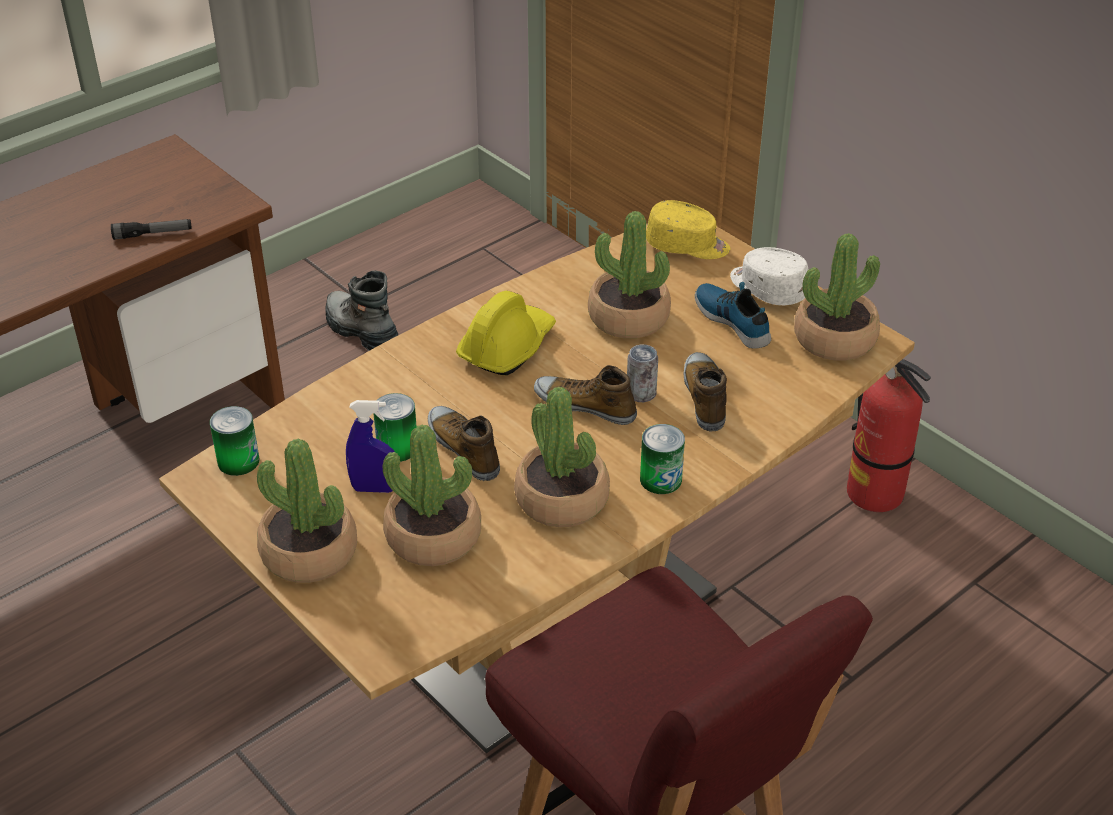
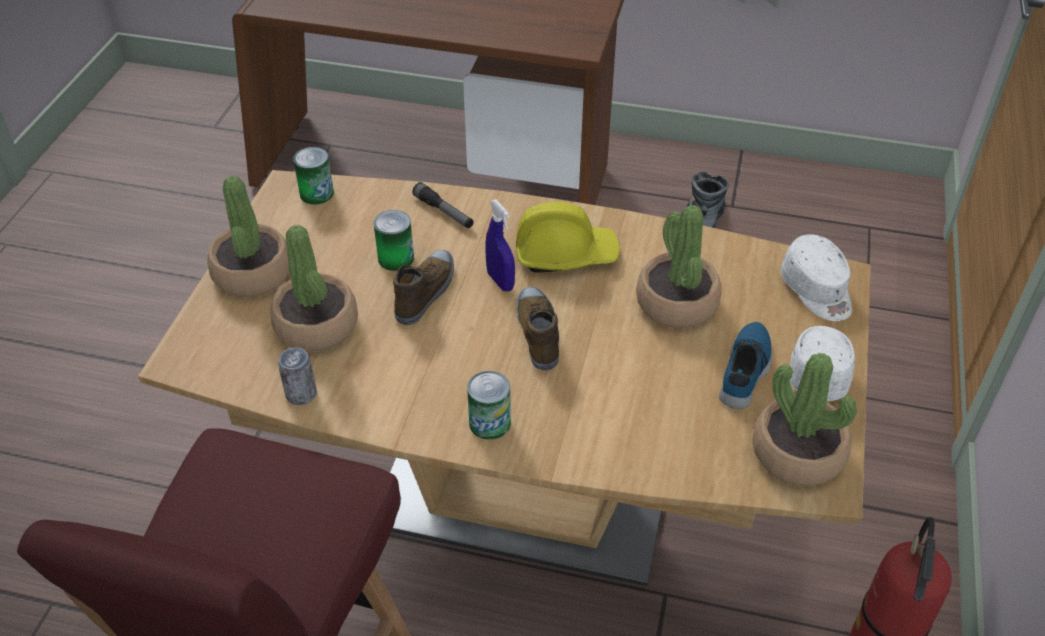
camera: 55 degrees right, 5 degrees up
flashlight [111,219,192,240] -> flashlight moved to [412,182,474,228]
blue spray bottle [346,400,395,493] -> blue spray bottle moved to [485,199,515,291]
potted plant [514,387,610,527] -> none
can [627,345,658,402] -> can moved to [278,347,317,405]
yellow cap [646,200,730,259] -> white cap [781,234,852,321]
shoe [684,352,727,431] -> none

